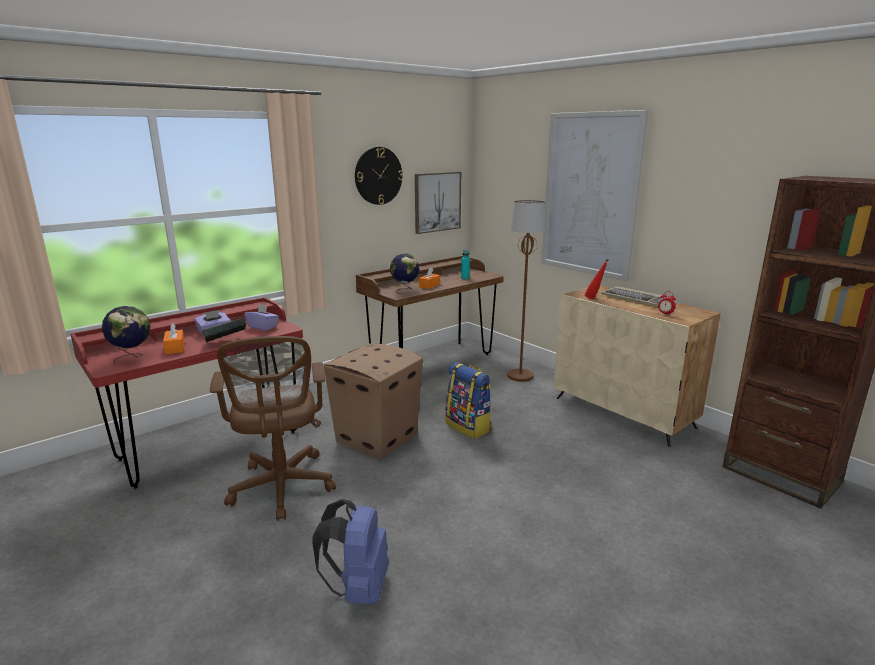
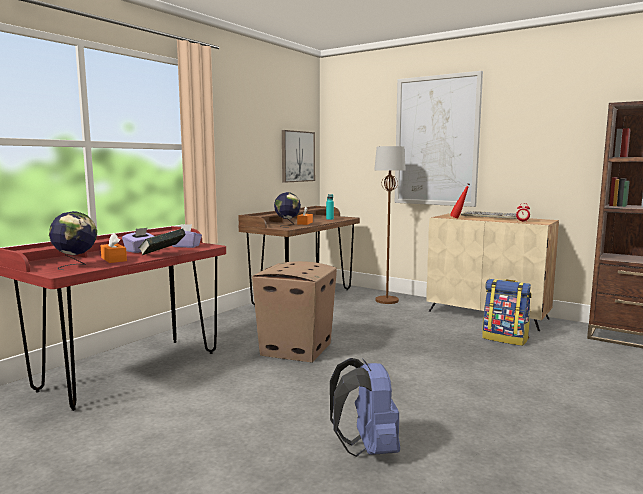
camera: 15 degrees left, 10 degrees down
brown office chair [210,336,336,521] -> none
wall clock [355,147,403,205] -> none
backpack [445,362,492,439] -> backpack moved to [482,279,531,346]

